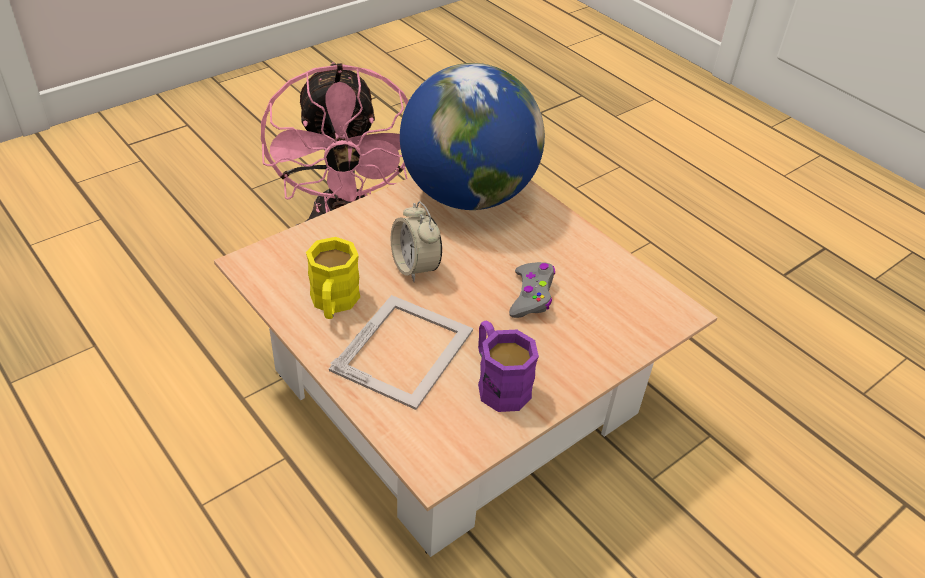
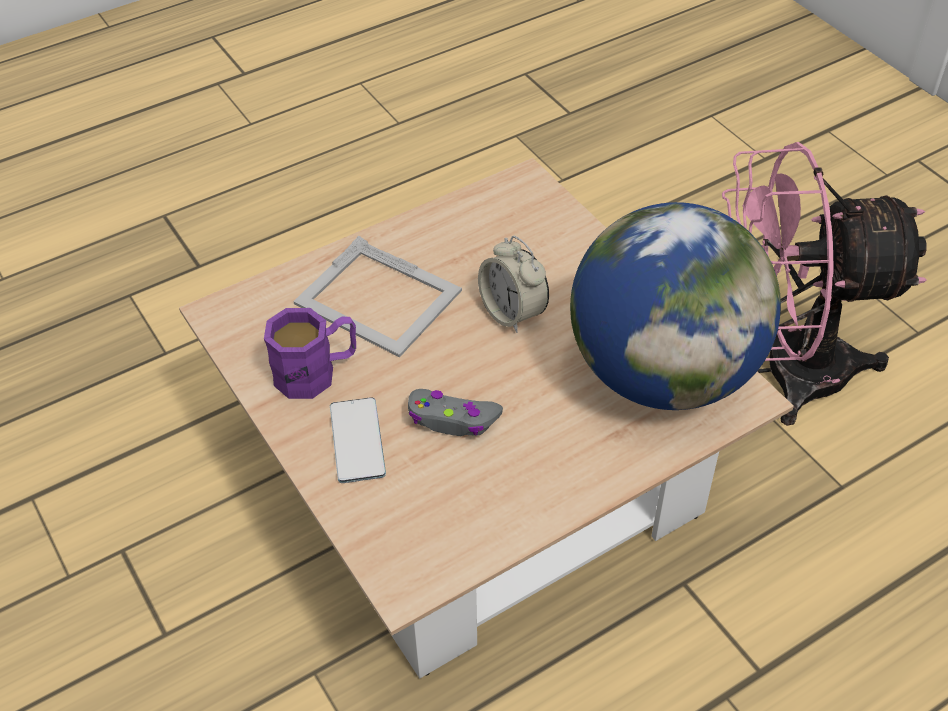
camera: 100 degrees right, 5 degrees up
yellow mug [306,237,360,319] -> none
alarm clock [391,201,442,282] -> alarm clock turned 105 degrees counterclockwise [478,236,549,333]
none -> phone [330,397,386,483]

